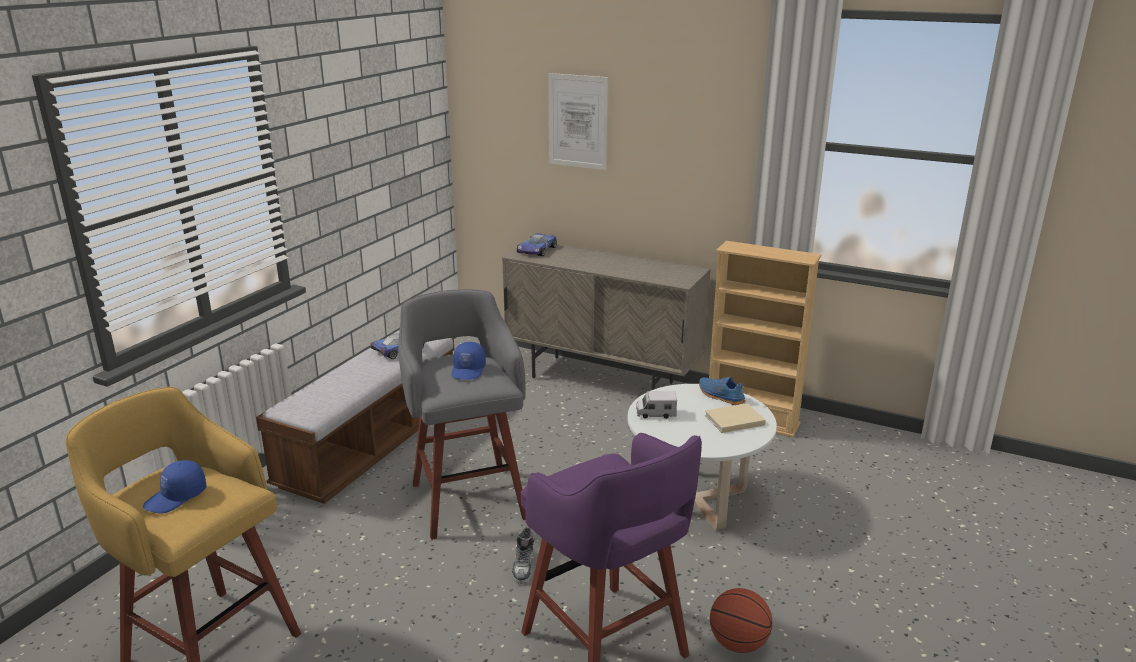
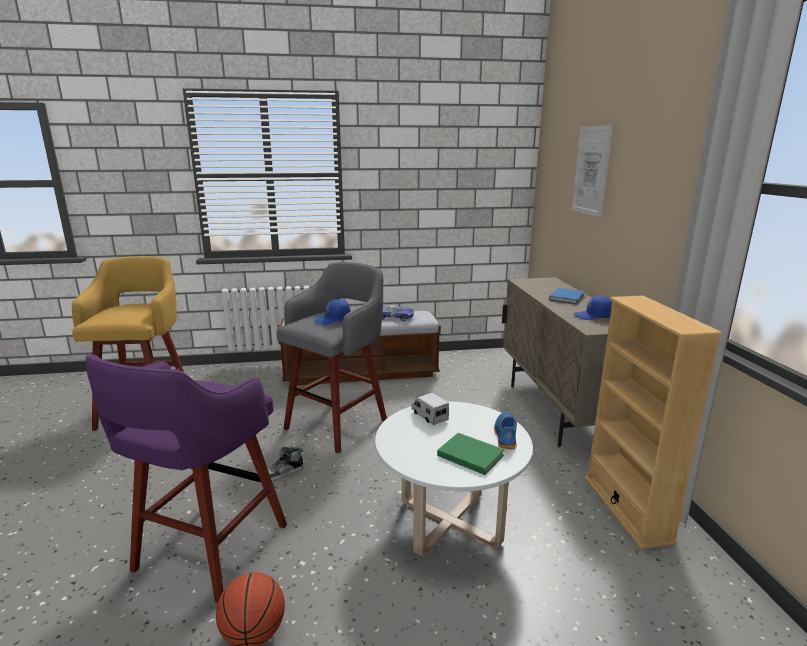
camera: 55 degrees right, 5 degrees down
blue cap [143,460,206,513] -> blue cap moved to [573,296,612,320]
toy car [517,233,557,256] -> none
beige book [705,403,766,433] -> green book [437,433,504,475]
none -> blue book [549,288,585,304]

